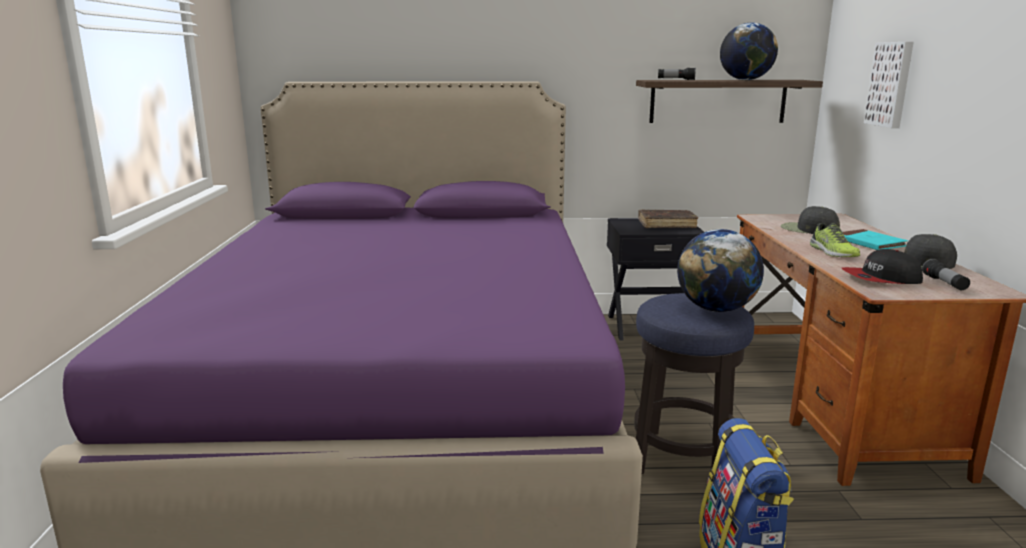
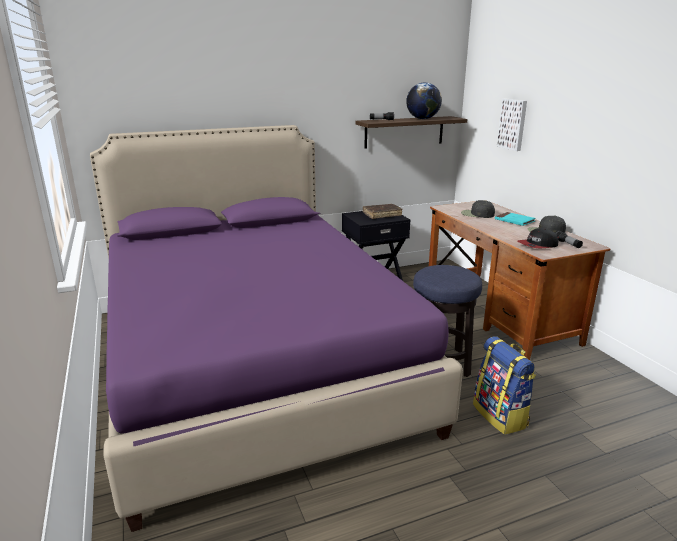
camera: 20 degrees left, 5 degrees up
globe [677,229,764,312] -> none
shoe [810,223,860,257] -> none

